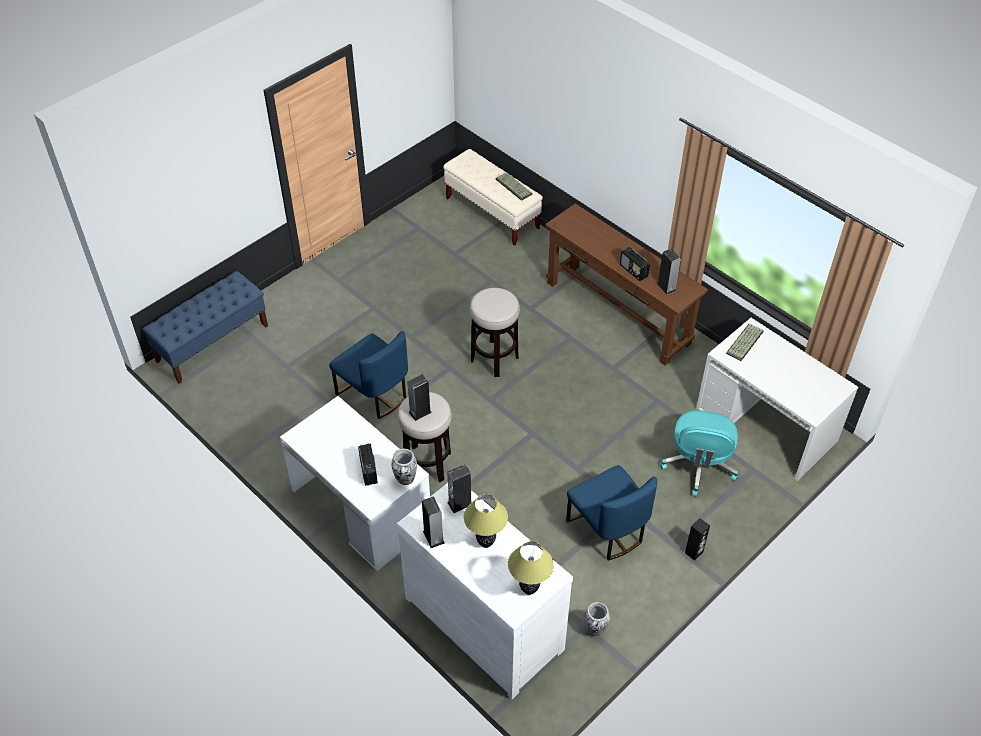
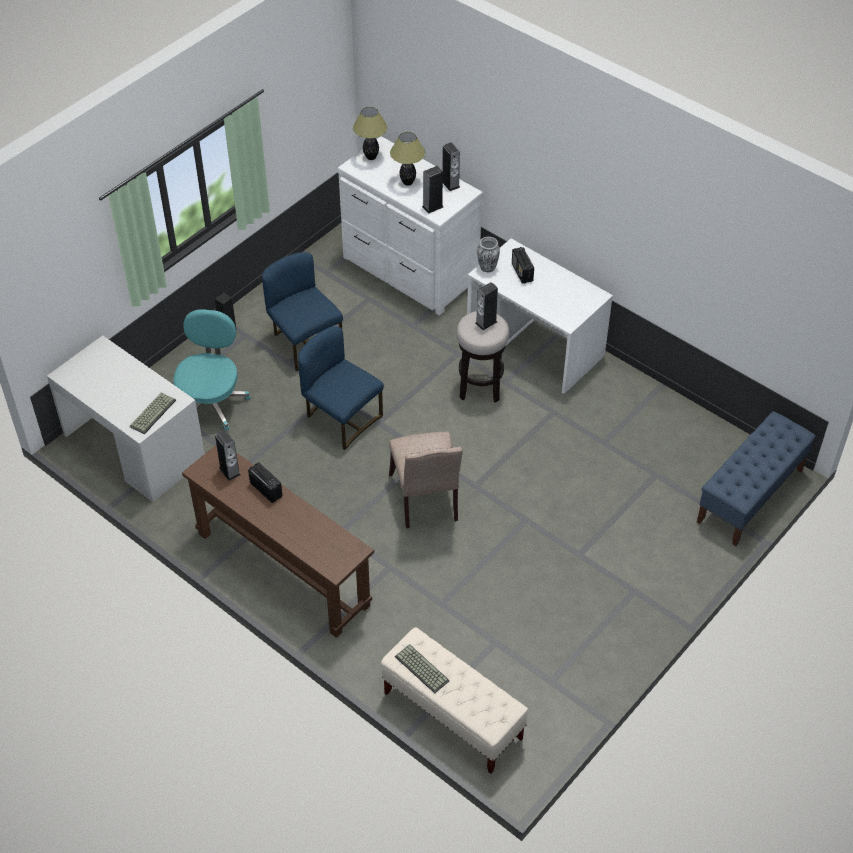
camera: 175 degrees right, 0 degrees up
blue chair [329,331,408,419] -> blue chair moved to [298,326,384,450]
stool [470,288,520,377] -> beige chair [389,432,463,529]
vase [584,602,610,636] -> none

